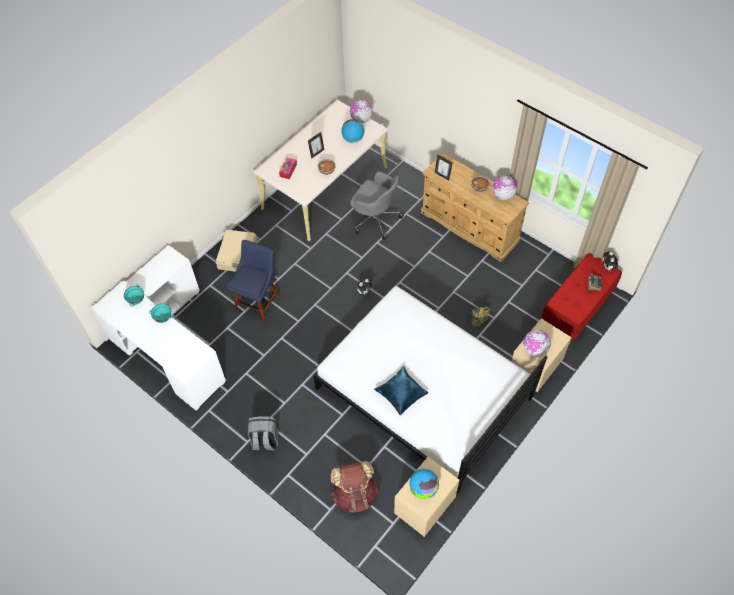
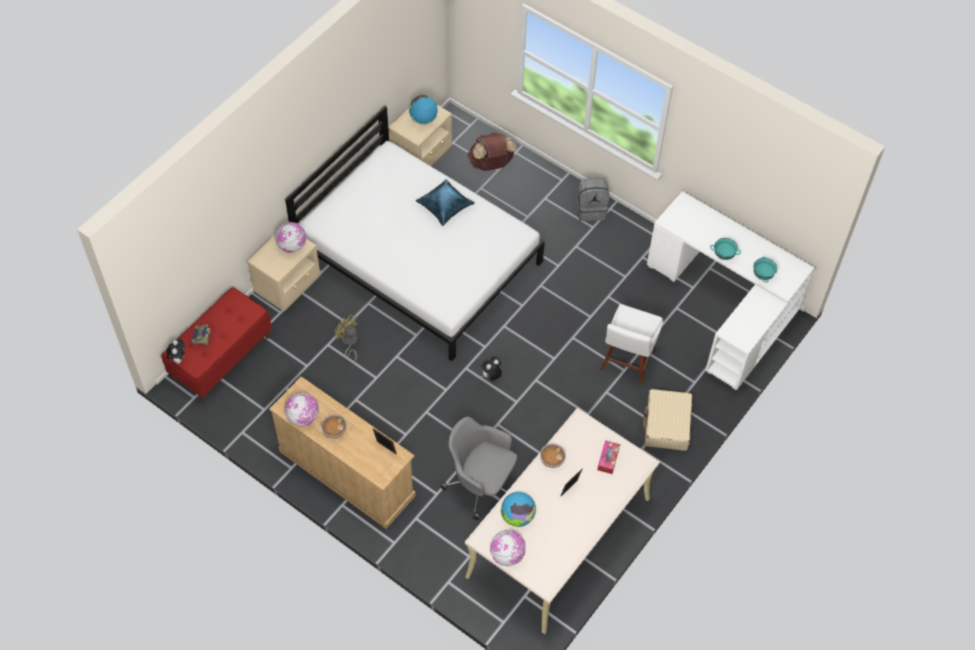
camera: 175 degrees right, 0 degrees up
blue chair [227,240,280,322] -> white chair [600,304,663,384]

